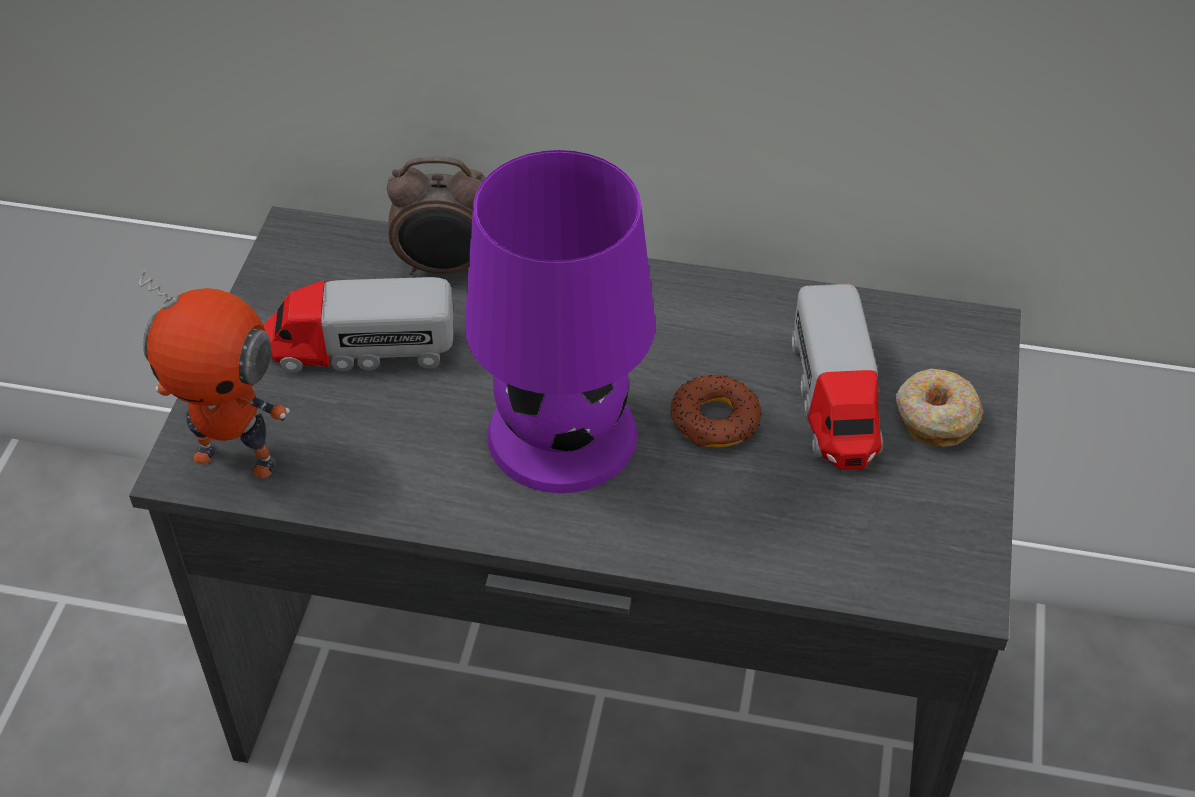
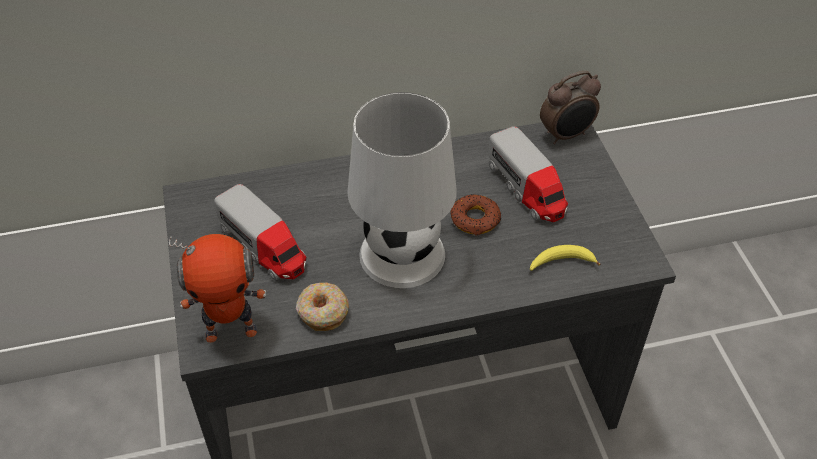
camera: 25 degrees left, 0 degrees up
toy truck [264,277,453,373] -> toy truck turned 105 degrees counterclockwise [214,184,307,281]
alarm clock [387,157,486,275] -> alarm clock moved to [540,71,601,144]
purple table lamp [465,150,656,493] -> white table lamp [347,92,457,288]
donut [896,369,983,447] -> donut moved to [296,283,349,331]
none -> banana [530,245,601,271]

